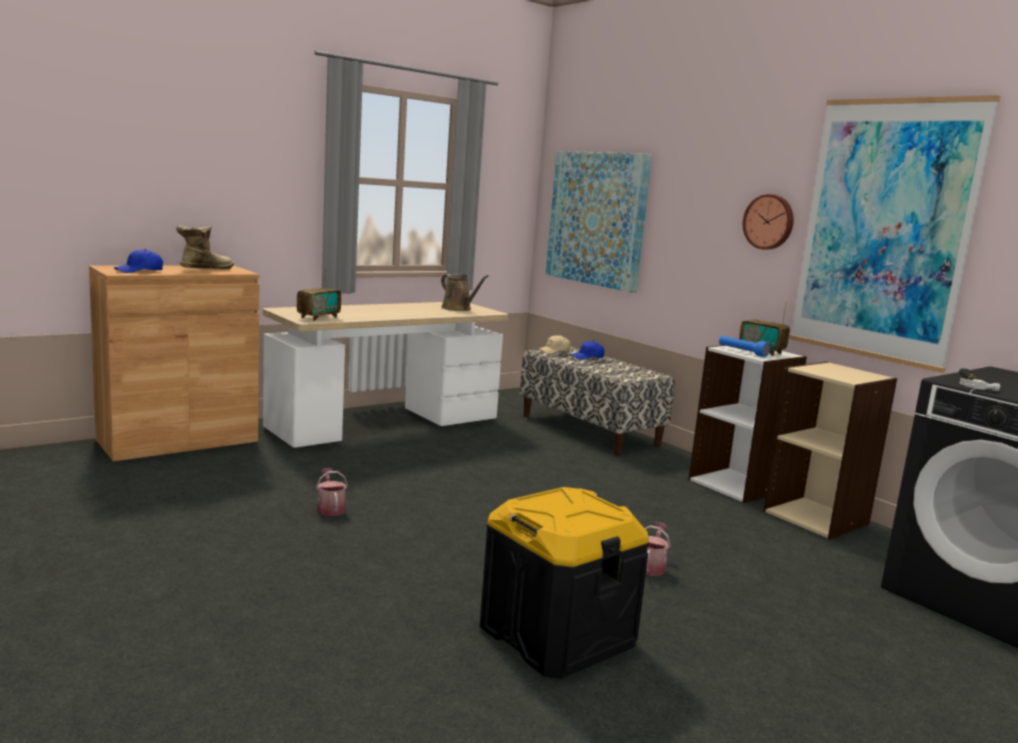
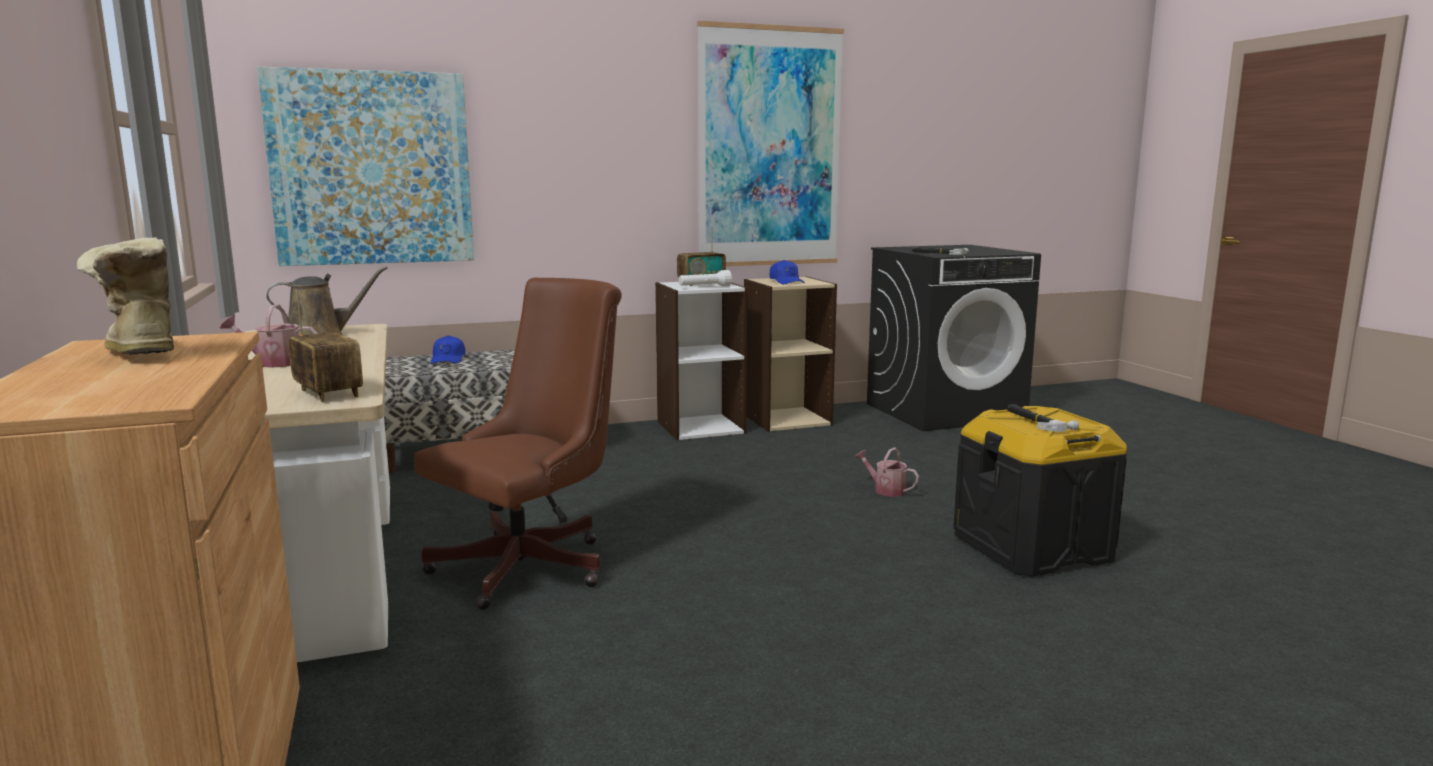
camera: 70 degrees left, 0 degrees up
blue cap [114,249,163,273] -> blue cap moved to [770,260,805,284]
watering can [316,468,348,516] -> watering can moved to [220,304,318,368]
beige cap [538,335,571,354] -> none
blue flashlight [719,336,770,357] -> white flashlight [679,270,732,286]
wall clock [743,194,794,250] -> none
none -> brown office chair [414,278,622,610]
none -> hammer [1007,404,1079,432]

